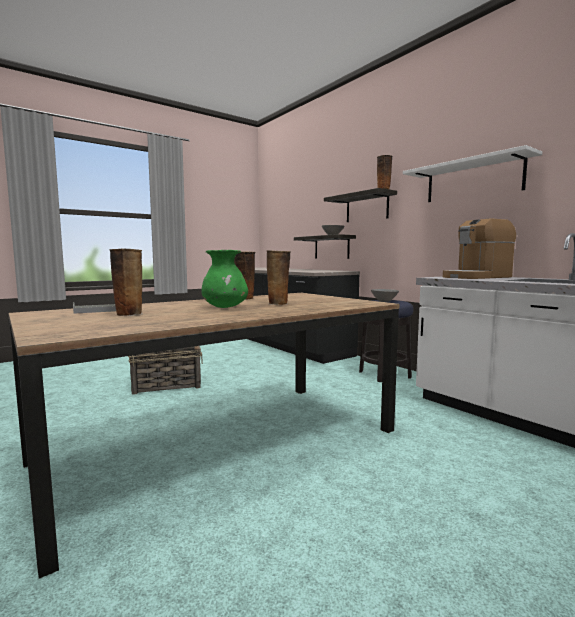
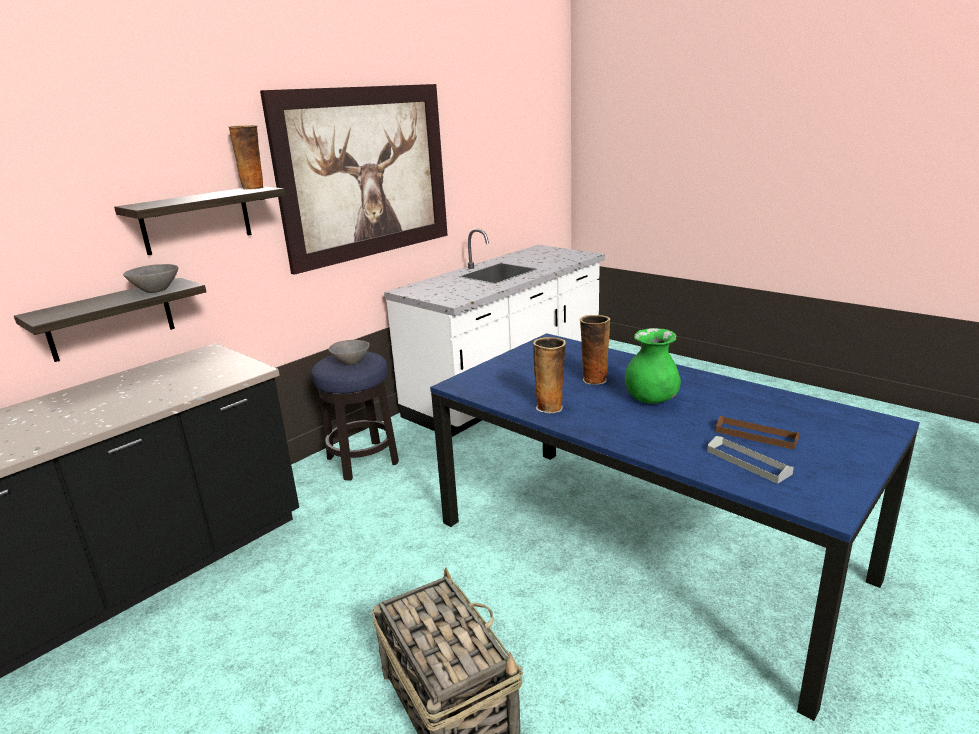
camera: 100 degrees left, 15 degrees up
brown dining table [8,293,399,579] -> blue dining table [430,333,920,721]
vase [110,249,143,316] -> brown tray [716,416,800,450]
white shelf [403,145,542,202] -> picture [260,84,448,275]
coffee machine [443,218,516,279] -> none

